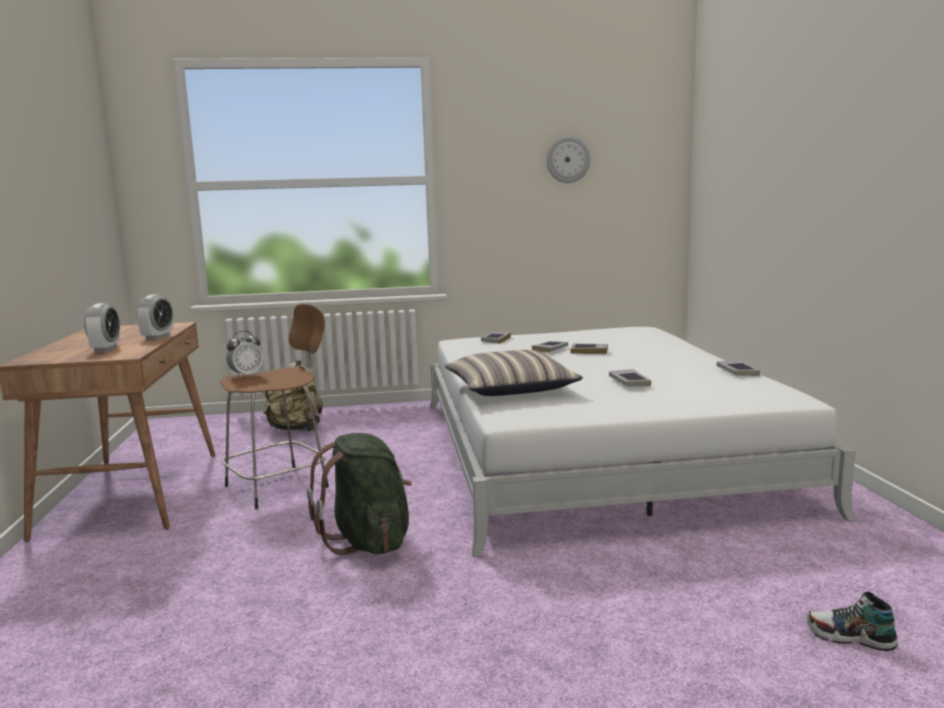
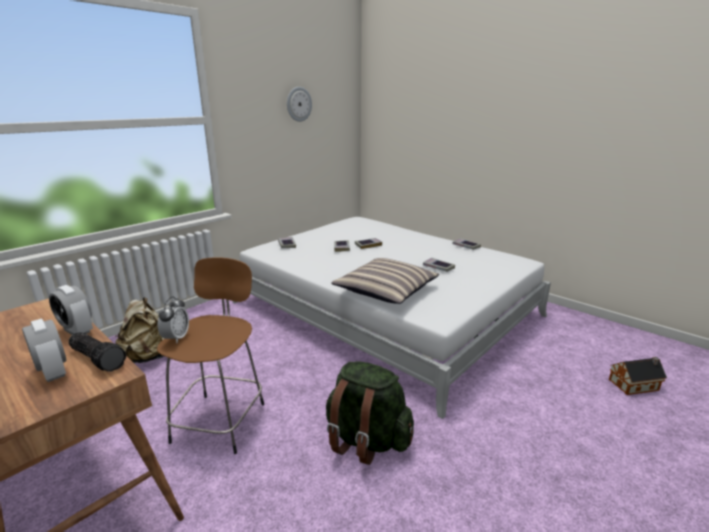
camera: 40 degrees left, 10 degrees up
alarm clock [136,295,173,340] -> alarm clock turned 150 degrees clockwise [49,285,93,335]
shoe [806,592,898,651] -> toy house [609,357,667,395]
none -> flashlight [69,332,126,372]

